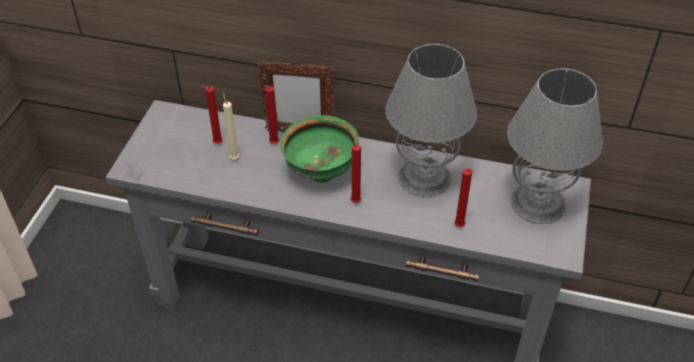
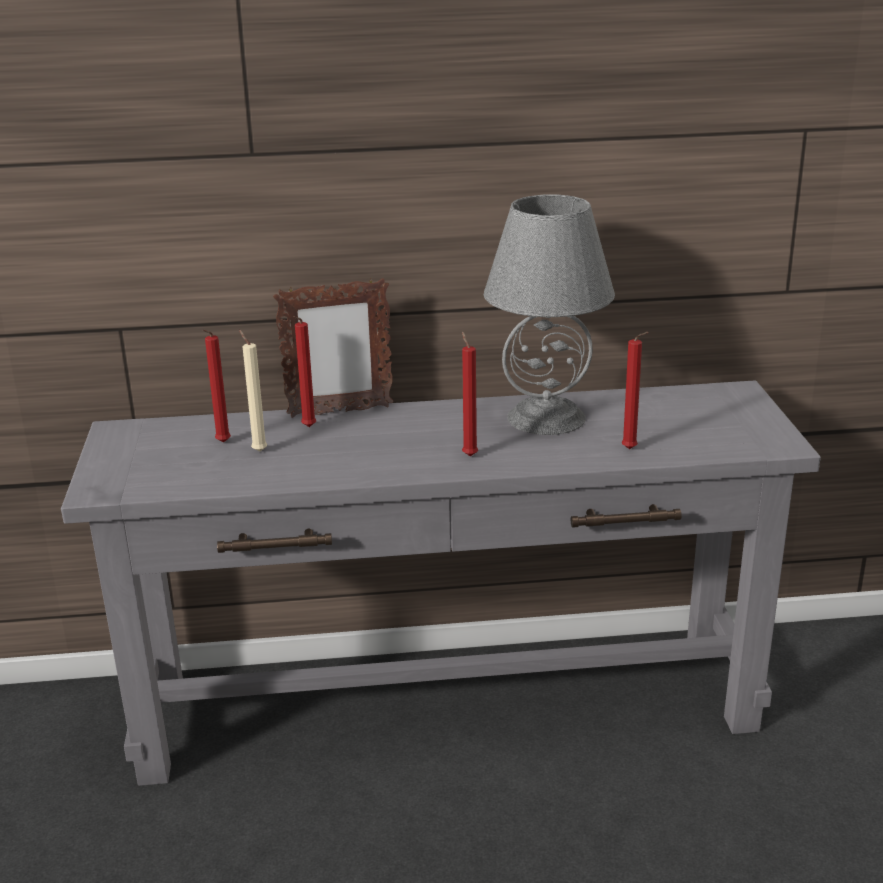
camera: 20 degrees left, 20 degrees down
green bowl [280,115,359,182] -> none
grey table lamp [507,68,603,224] -> none

